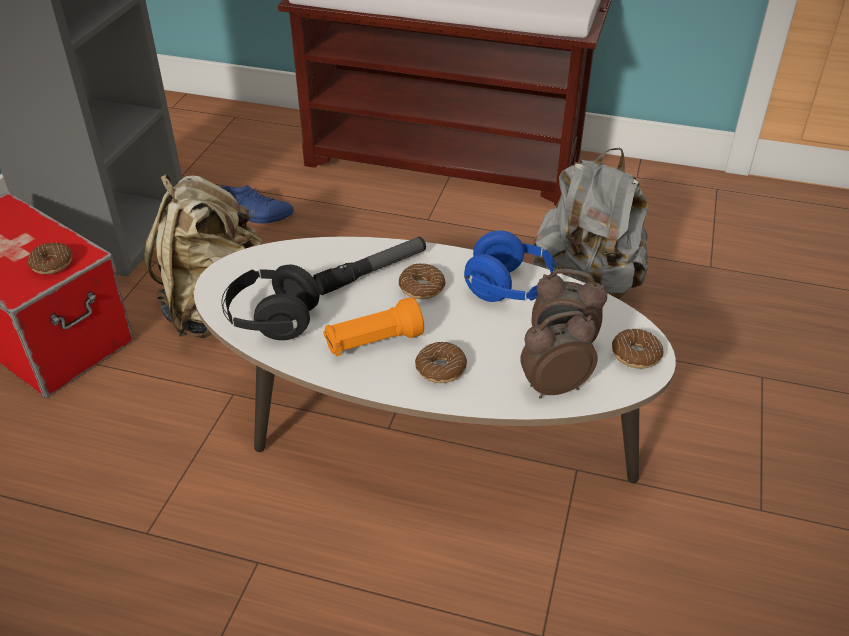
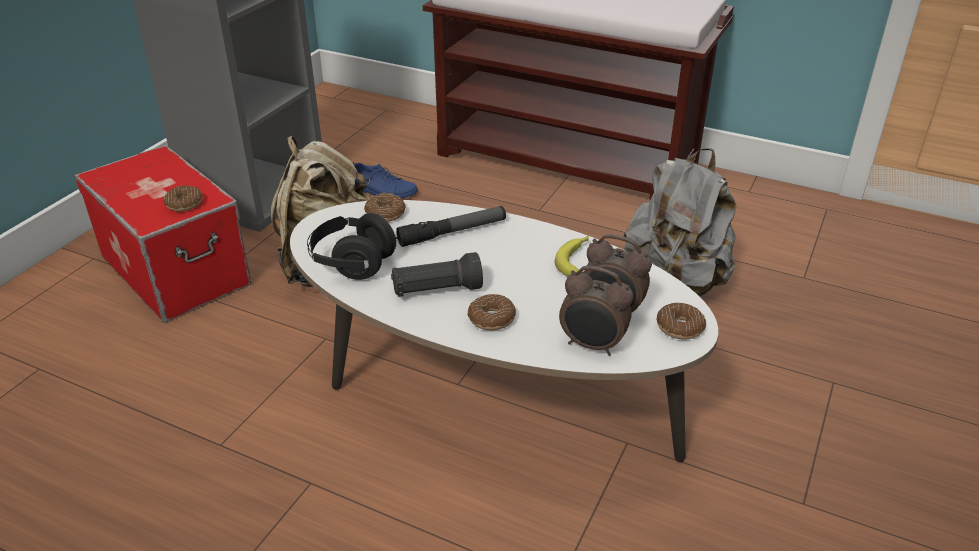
camera: 10 degrees right, 5 degrees down
orange flashlight [323,297,424,357] -> black flashlight [391,252,483,297]
donut [399,263,446,299] -> donut moved to [364,193,405,222]
blue headphones [464,230,558,302] -> banana [555,236,589,276]
alarm clock [520,311,598,399] -> alarm clock turned 150 degrees counterclockwise [559,266,633,356]

